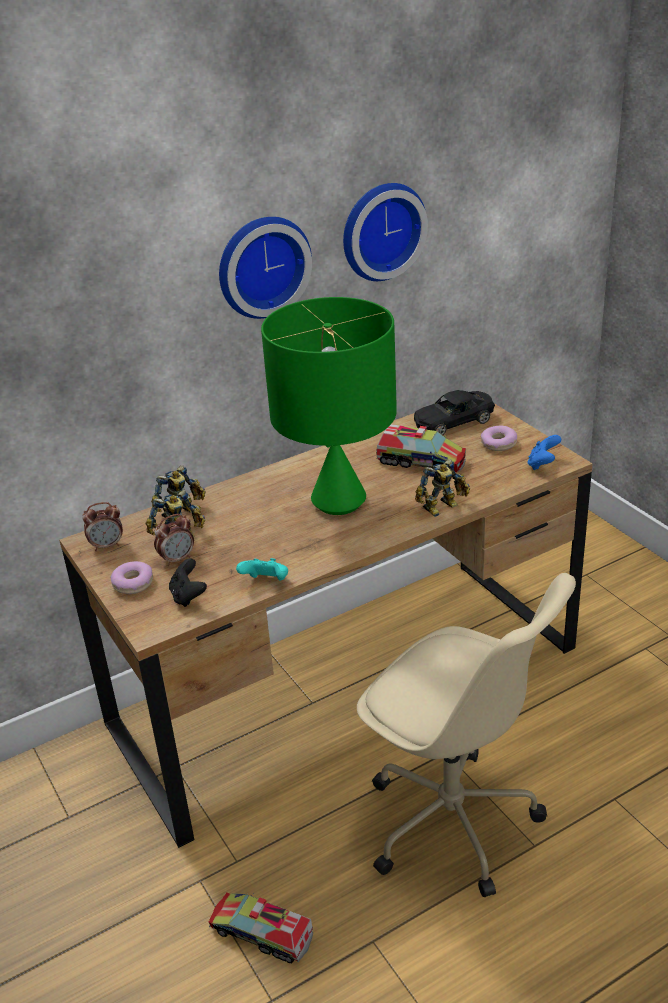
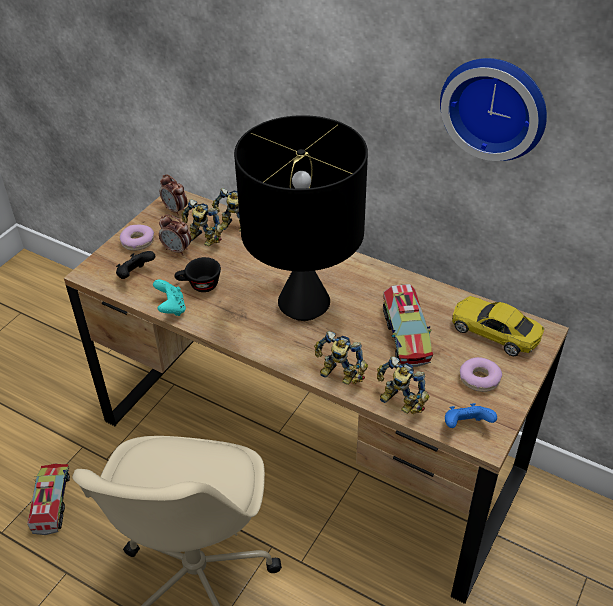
camera: 60 degrees right, 10 degrees up
wall clock [219,217,312,319] -> none
green table lamp [261,297,397,515] -> black table lamp [234,115,368,321]
black toy car [414,390,495,435] -> yellow toy car [452,296,544,356]
none -> black cup [175,257,221,292]
none -> toy robot [377,356,429,414]

